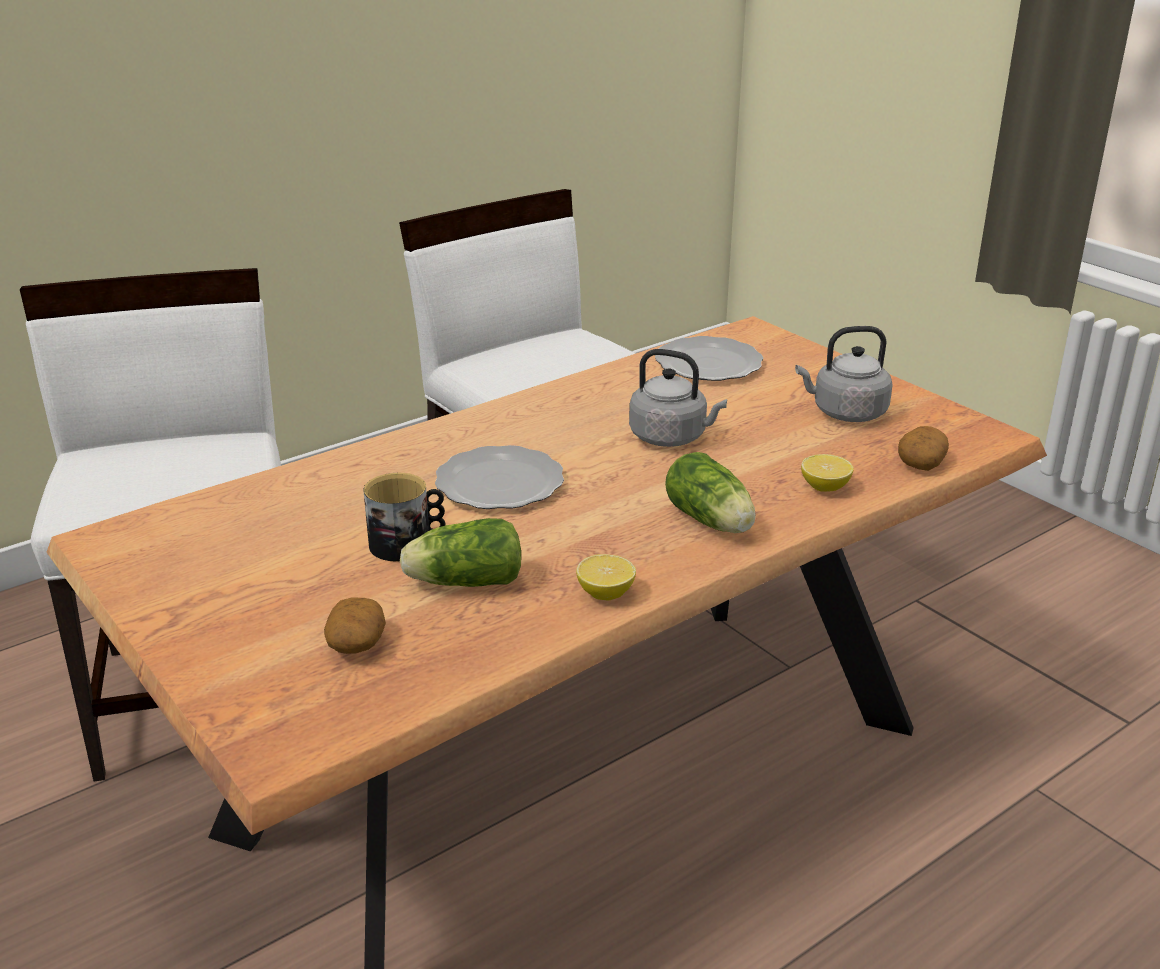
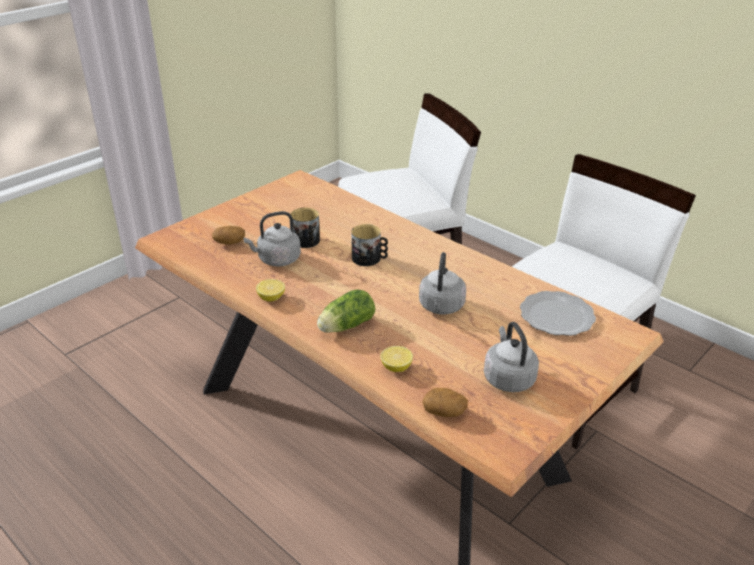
camera: 80 degrees right, 5 degrees up
lettuce [400,518,521,587] -> grey kettle [243,211,301,267]
plate [435,445,564,509] -> mug [351,224,388,266]

